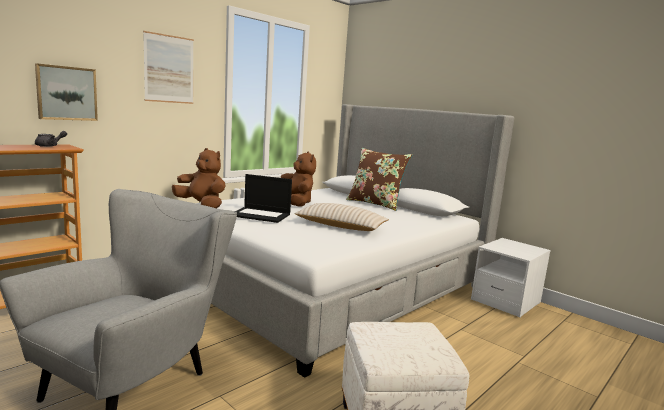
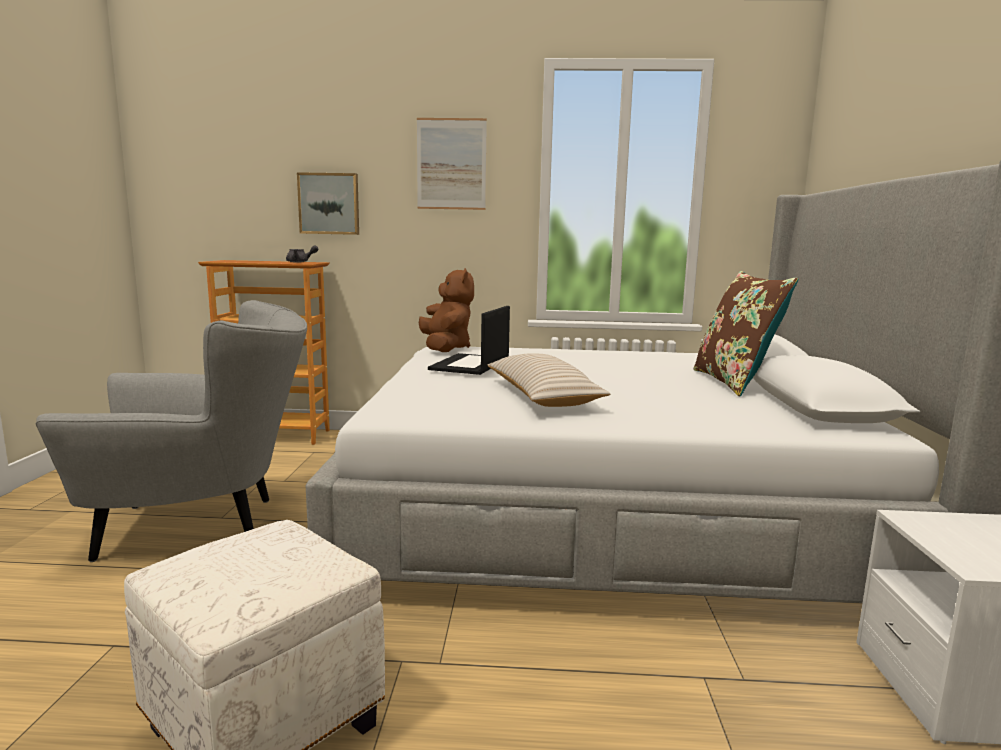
camera: 50 degrees right, 0 degrees up
laptop [235,174,292,223] -> laptop turned 45 degrees clockwise [428,306,510,375]
brown plush toy [281,151,316,207] -> none

